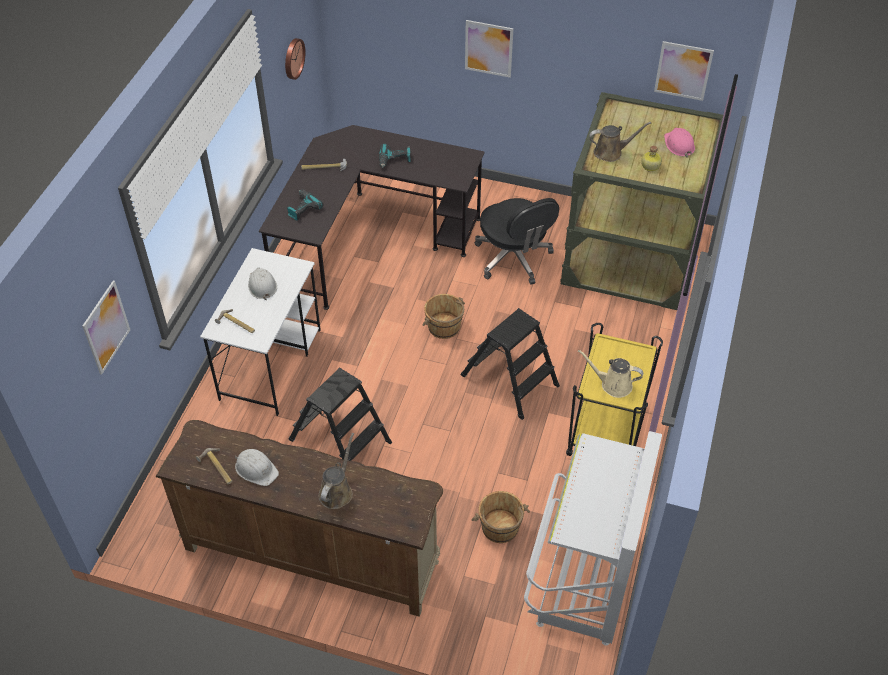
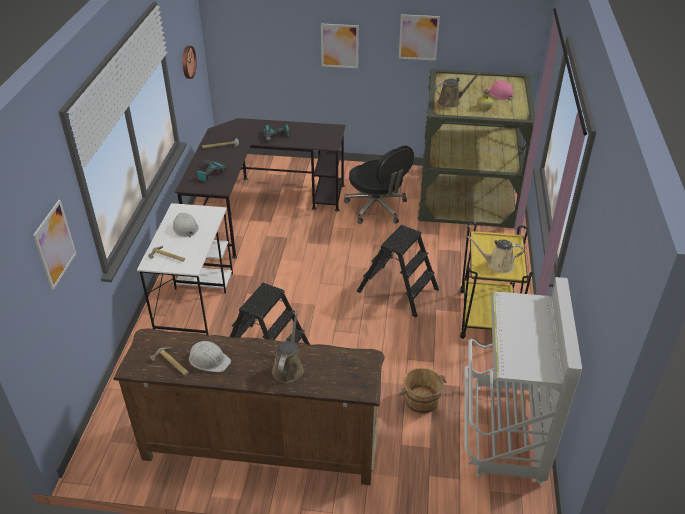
camera: 10 degrees left, 10 degrees down
brown bucket [423,294,465,339] -> none
picture [654,41,714,101] -> picture moved to [399,14,440,61]

